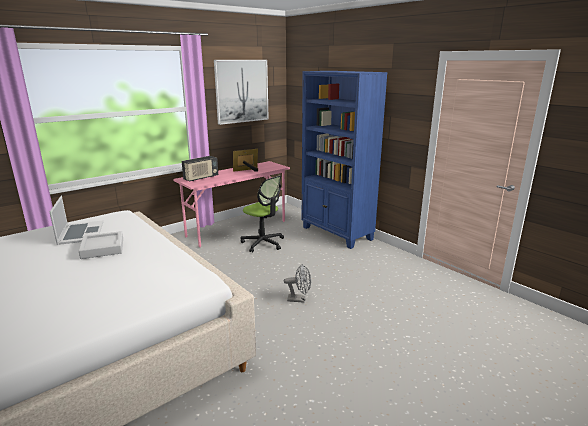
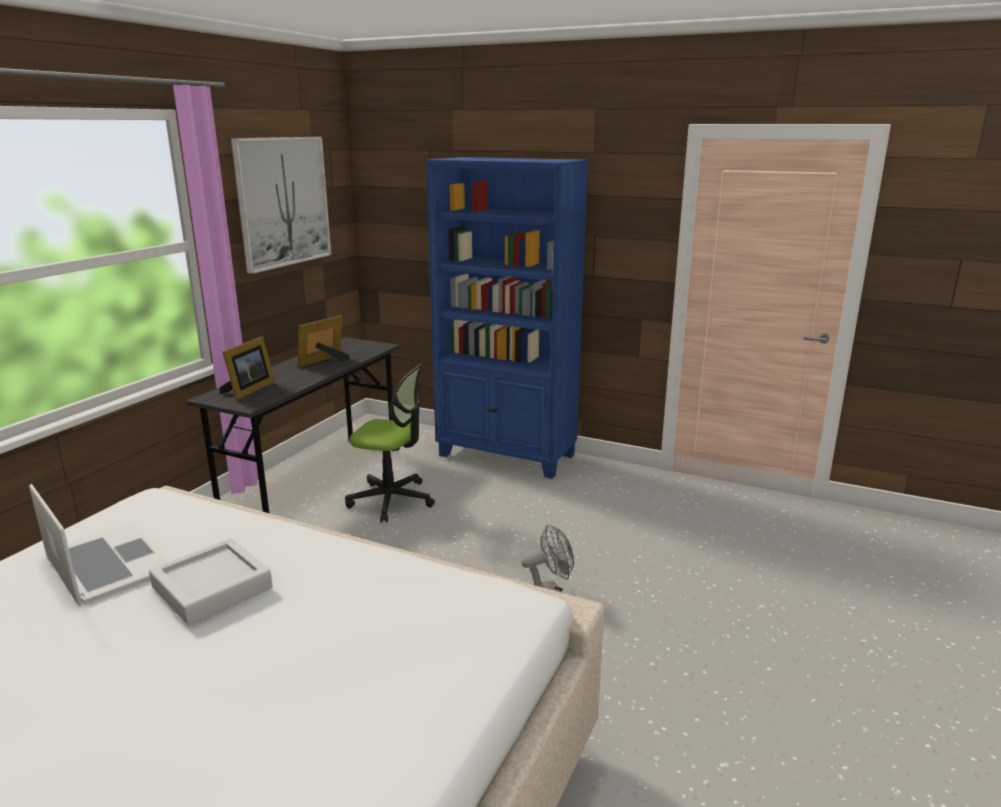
camera: 25 degrees left, 0 degrees up
pink desk [173,161,290,247] -> grey desk [186,337,399,513]
radio [182,156,218,181] -> picture frame [220,336,275,400]

